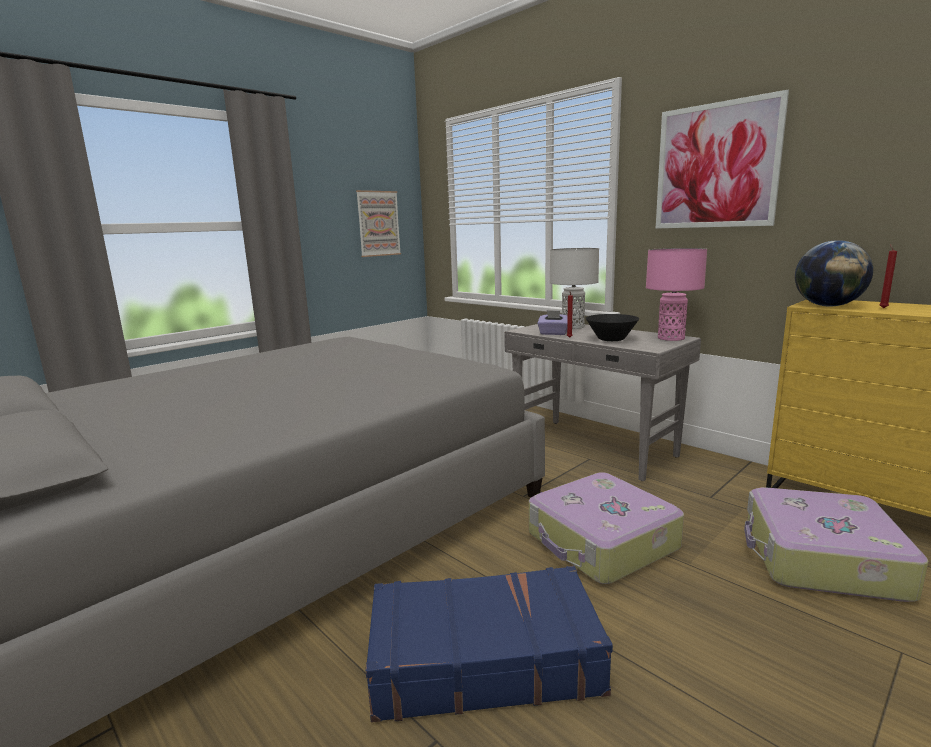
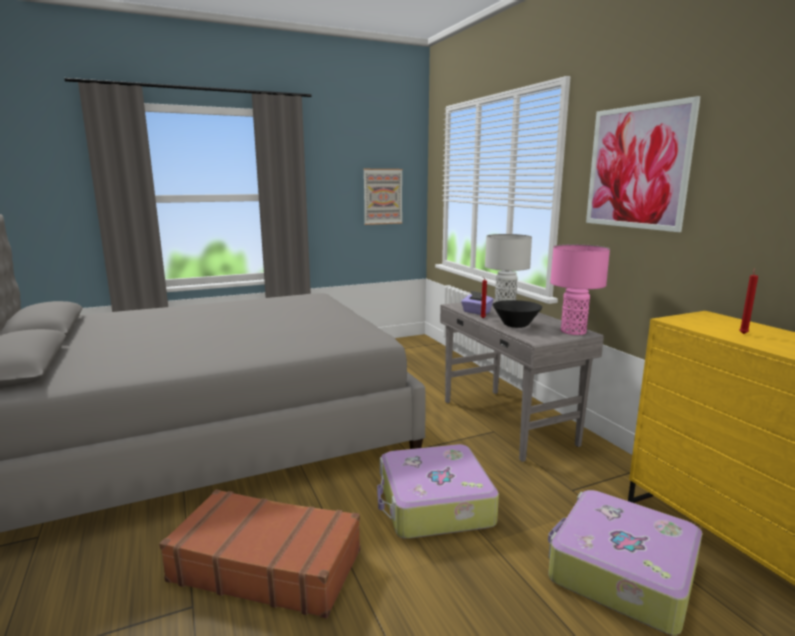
camera: 20 degrees right, 0 degrees up
blue suitcase [366,566,613,722] -> brown suitcase [159,489,360,619]
globe [795,240,873,306] -> none

